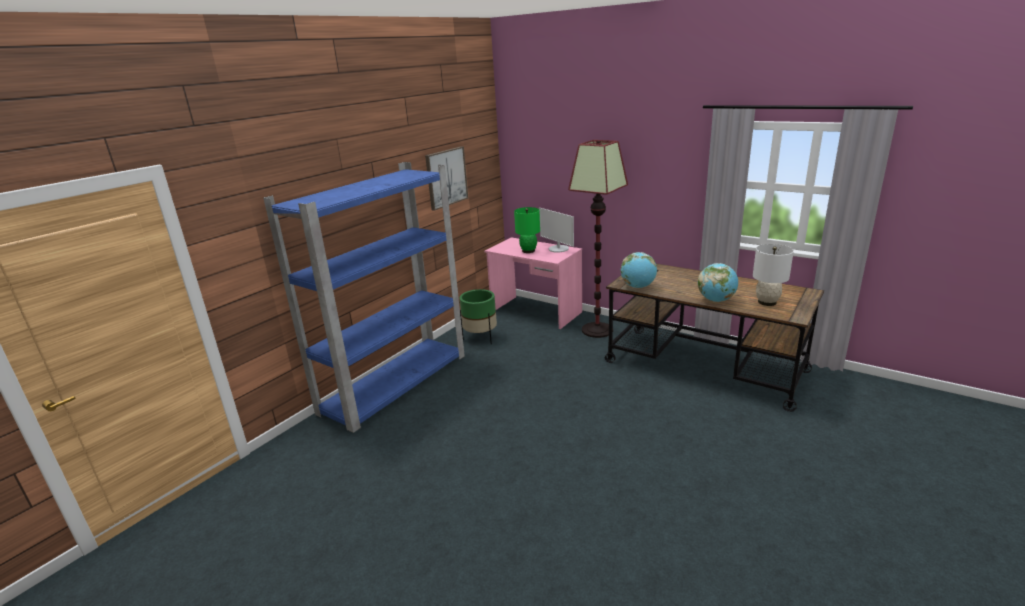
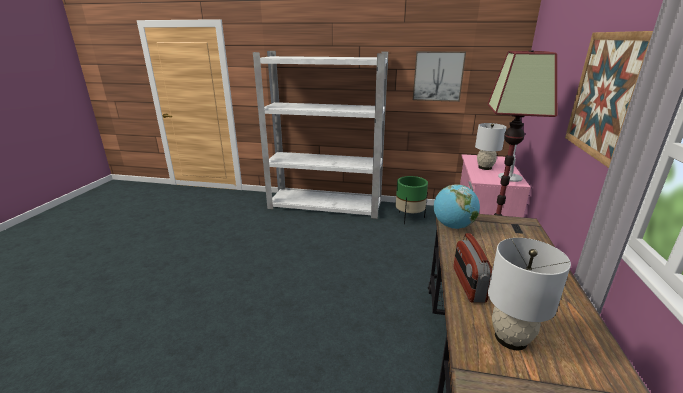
camera: 65 degrees right, 0 degrees up
blue bookcase [263,162,465,433] -> white bookcase [253,51,389,219]
green table lamp [514,207,540,253] -> white table lamp [475,123,506,170]
globe [698,263,738,302] -> radio [453,233,492,303]
none -> picture [565,31,653,168]

